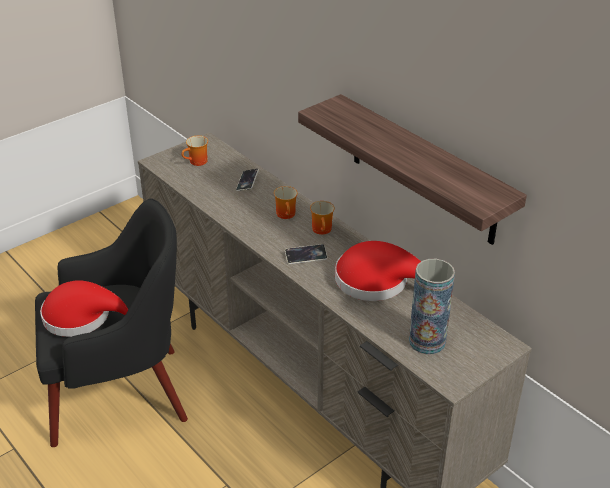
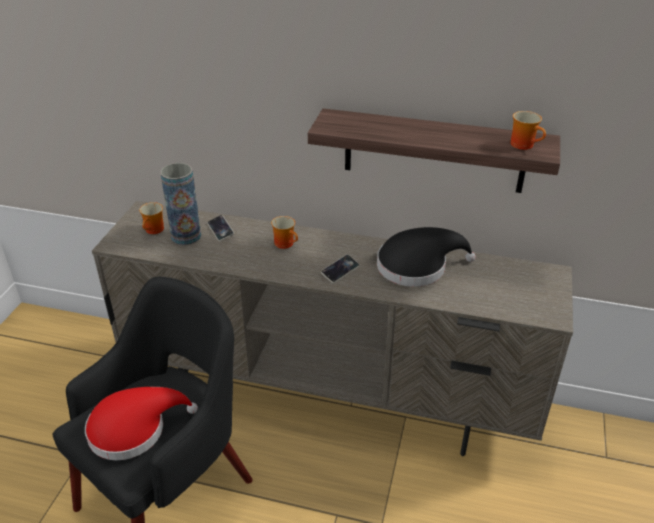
camera: 35 degrees left, 0 degrees up
mug [310,201,335,235] -> mug moved to [511,111,546,150]
red hat [335,241,421,301] -> black hat [377,227,476,287]
vase [409,259,455,355] -> vase moved to [160,163,201,245]

